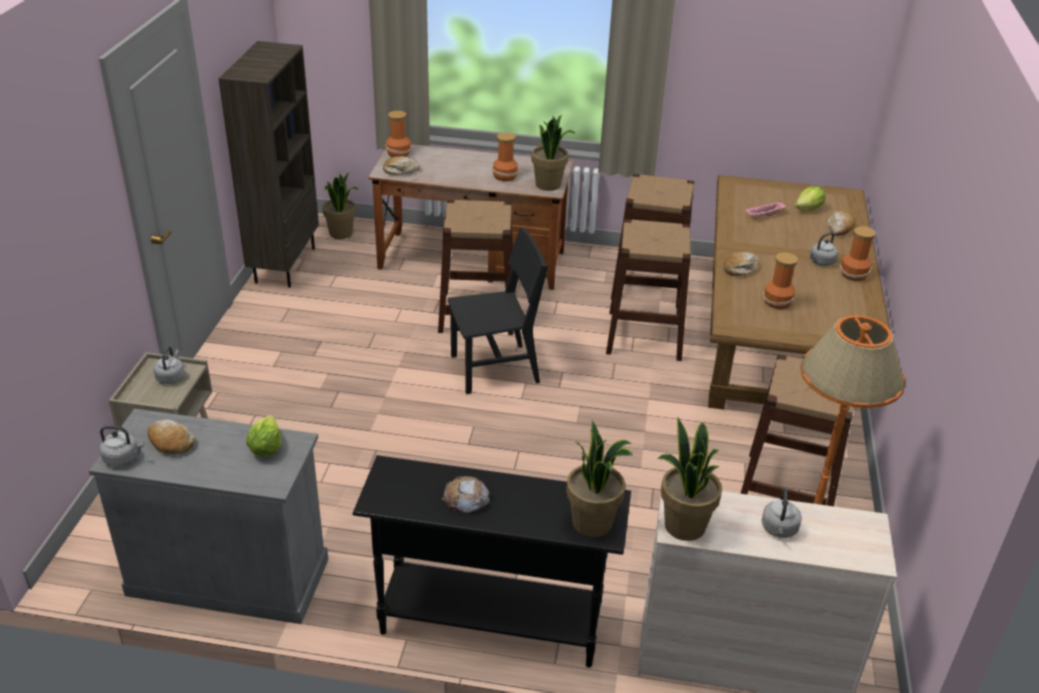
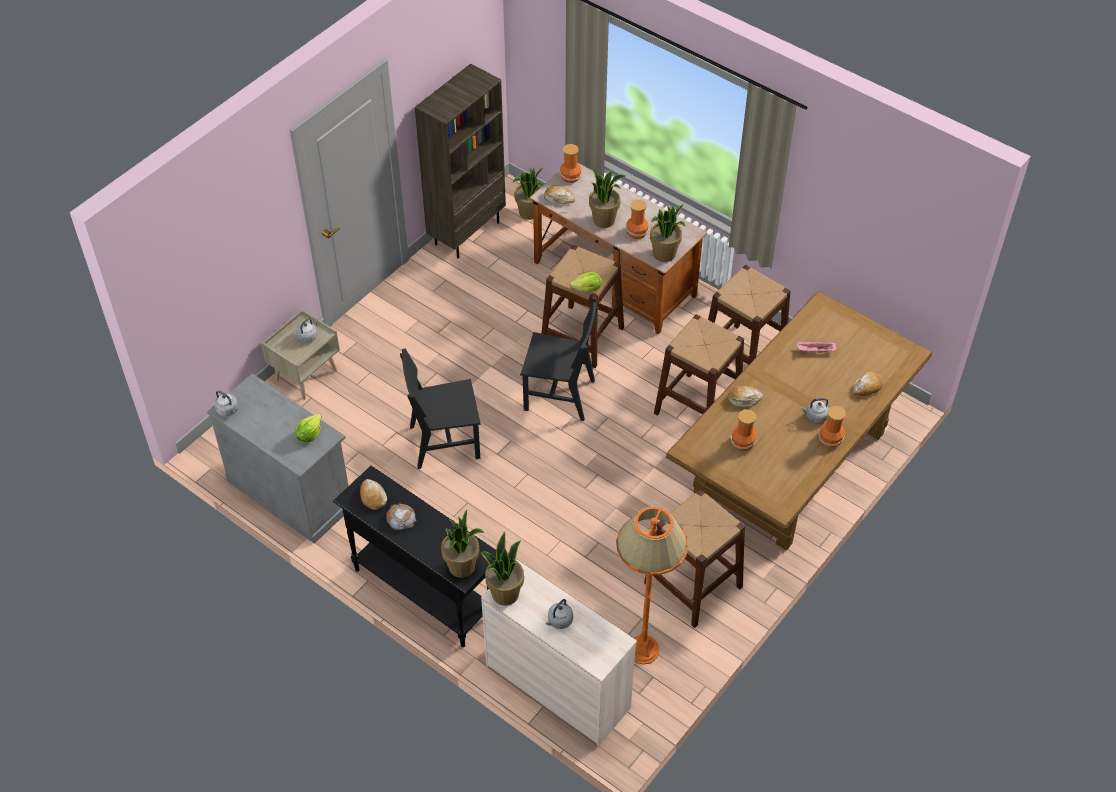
camera: 30 degrees right, 15 degrees up
bread [148,420,194,454] -> bread moved to [360,479,387,510]
lettuce [795,186,825,211] -> lettuce moved to [569,272,602,292]
none -> black chair [400,349,481,469]
none -> potted plant [589,168,626,228]

